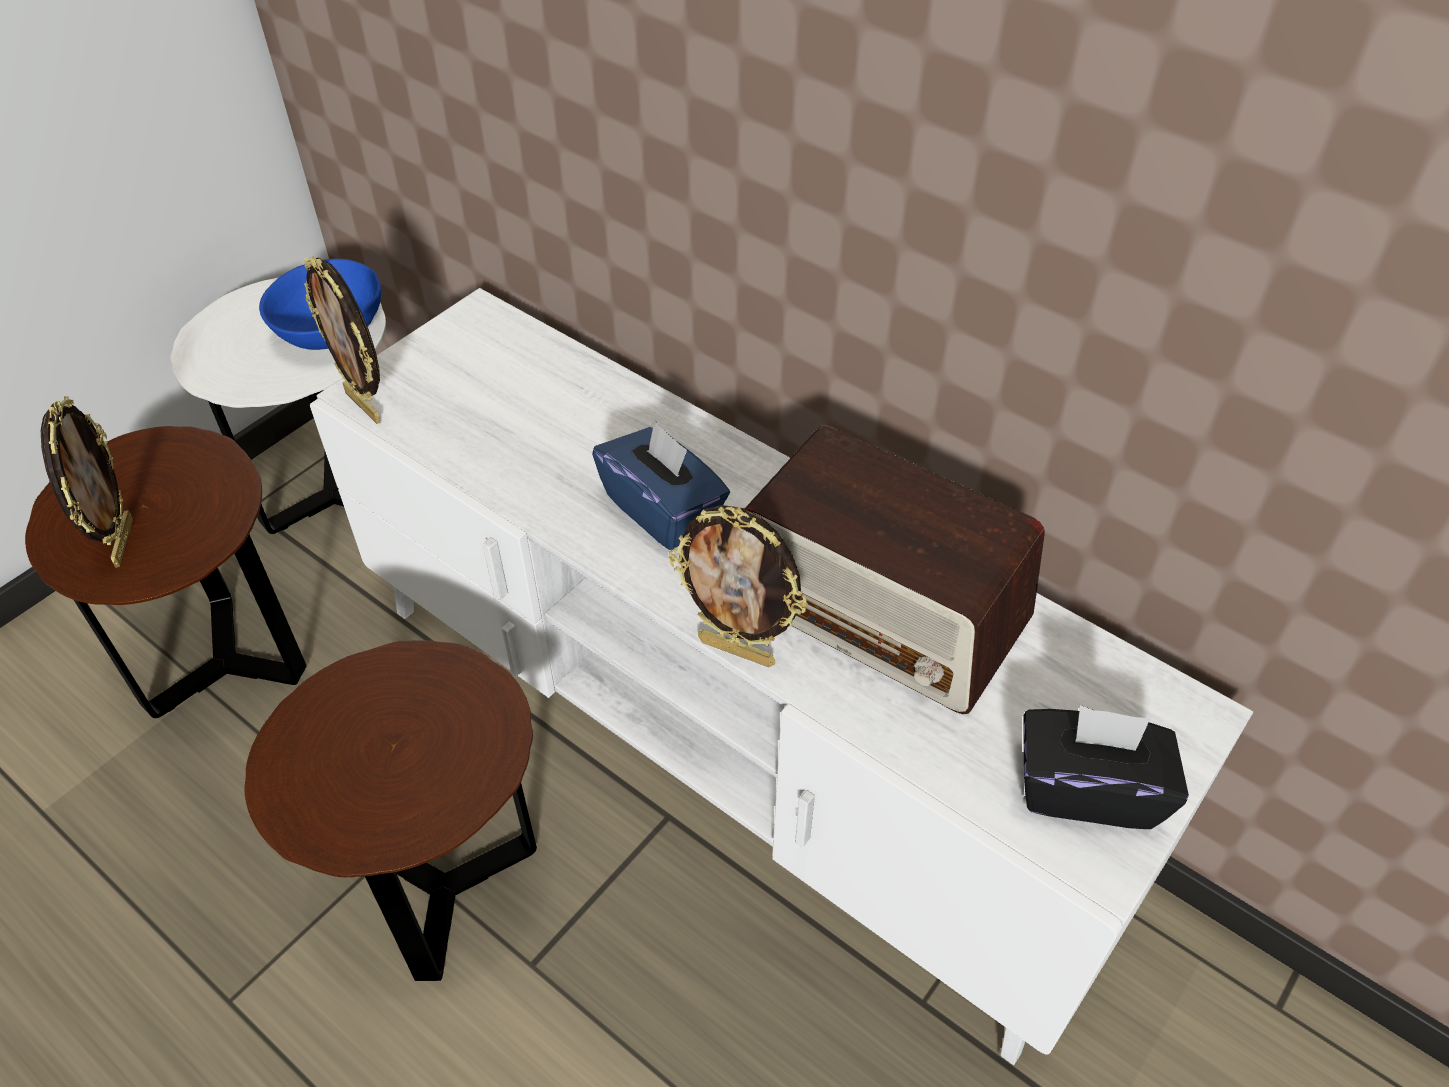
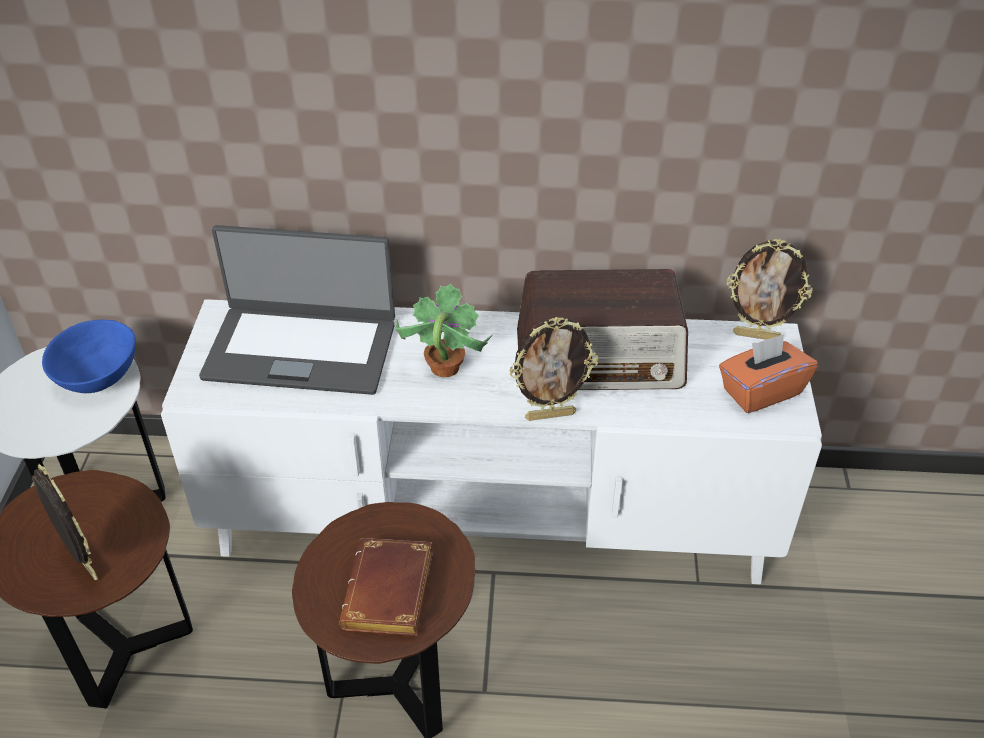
camera: 35 degrees left, 5 degrees down
picture frame [304,256,381,424] -> picture frame moved to [727,239,813,340]
blue tissue box [592,420,730,550] -> potted plant [396,284,493,377]
black tissue box [1023,705,1189,829] -> orange tissue box [719,334,818,413]
none -> laptop [199,225,395,395]
none -> brown book [339,538,434,636]

